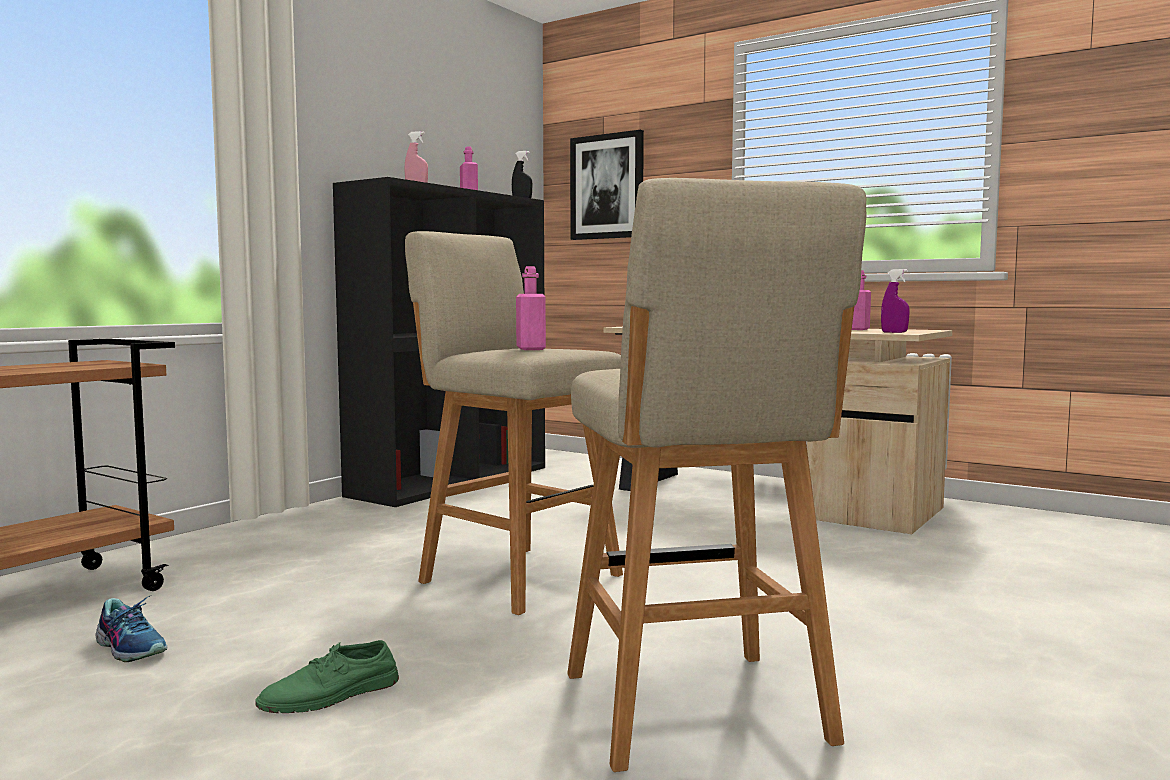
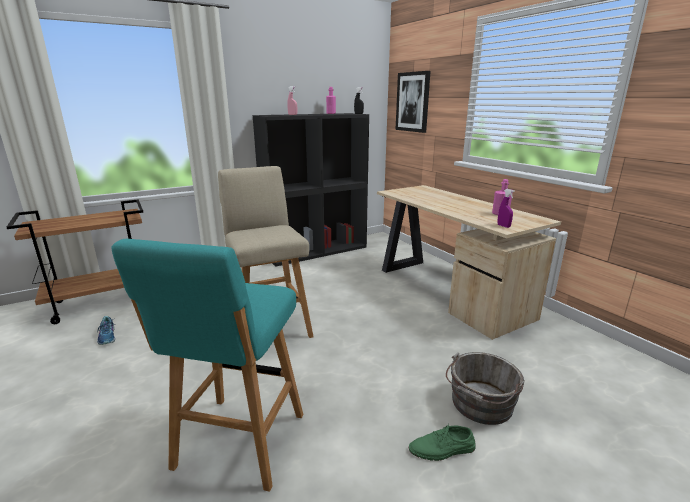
camera: 25 degrees right, 15 degrees up
green shoe [255,640,399,713] -> green shoe moved to [409,424,476,461]
pink bottle [516,266,546,350] -> none
beige stool [567,178,867,772] -> turquoise stool [111,239,303,492]
none -> grey bucket [446,352,525,425]

